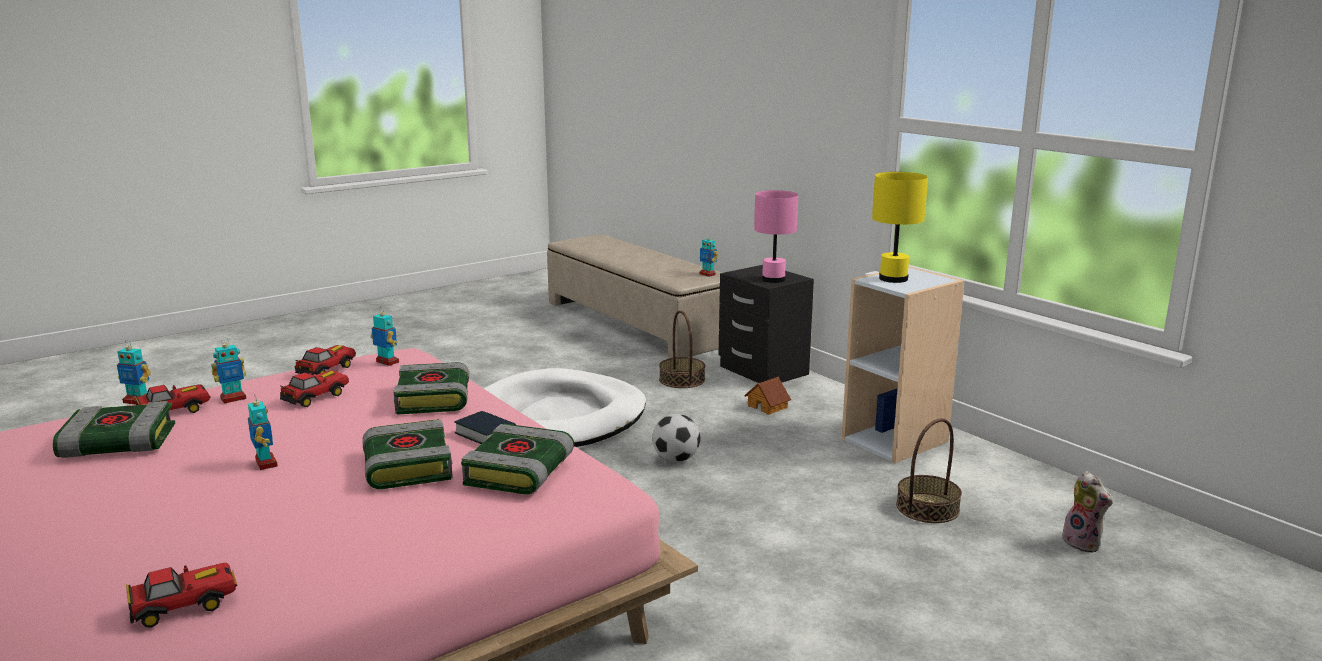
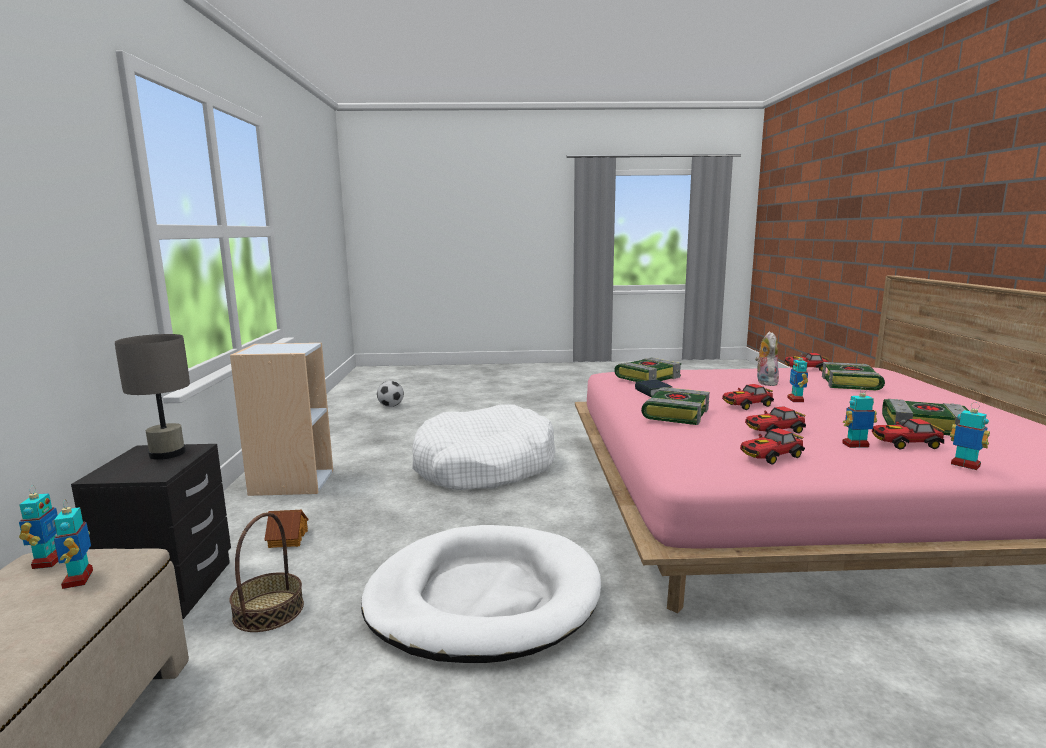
camera: 145 degrees left, 5 degrees down
book [362,419,453,489] -> book moved to [822,362,885,390]
toy robot [371,308,399,366] -> toy robot moved to [54,499,93,589]
football [652,414,700,462] -> football moved to [377,381,404,407]
pink table lamp [754,190,798,283] -> grey table lamp [115,334,190,460]
yellow table lamp [872,172,928,283] -> none
basket [896,418,962,523] -> none
plush toy [1062,471,1113,552] -> plush toy moved to [755,331,779,386]
none -> white dog bed [412,404,556,490]
none -> toy car [722,384,774,410]

